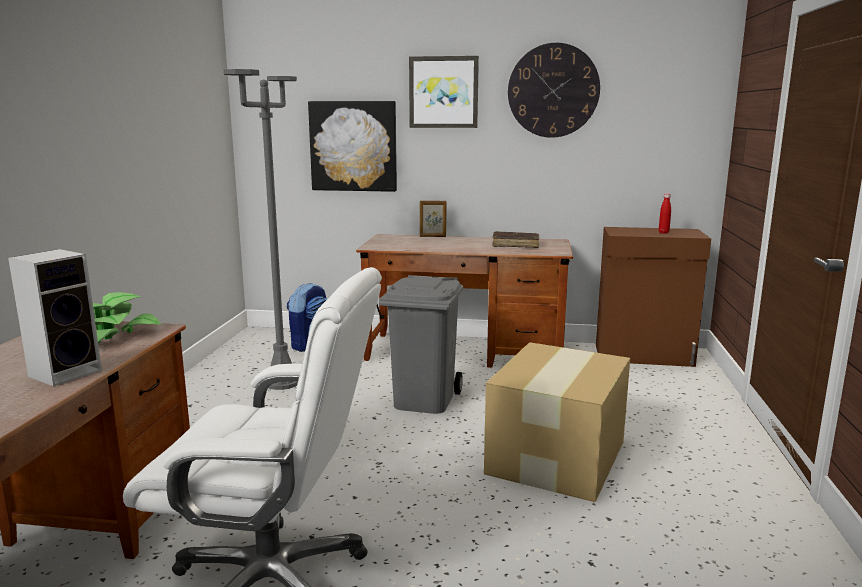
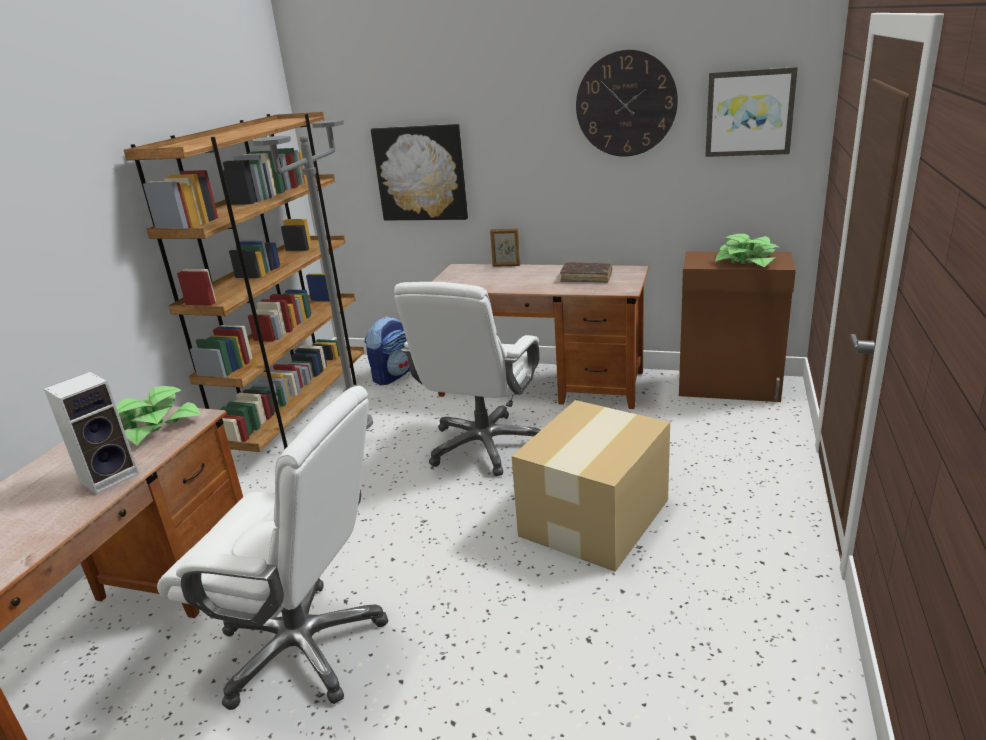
camera: 10 degrees right, 10 degrees up
grey trash can [379,275,463,414] -> white office chair [394,282,541,476]
picture [409,56,479,128] -> picture moved to [705,67,798,157]
red bottle [659,194,671,234] -> potted plant [715,234,779,267]
none -> brown bookcase [124,112,364,452]

